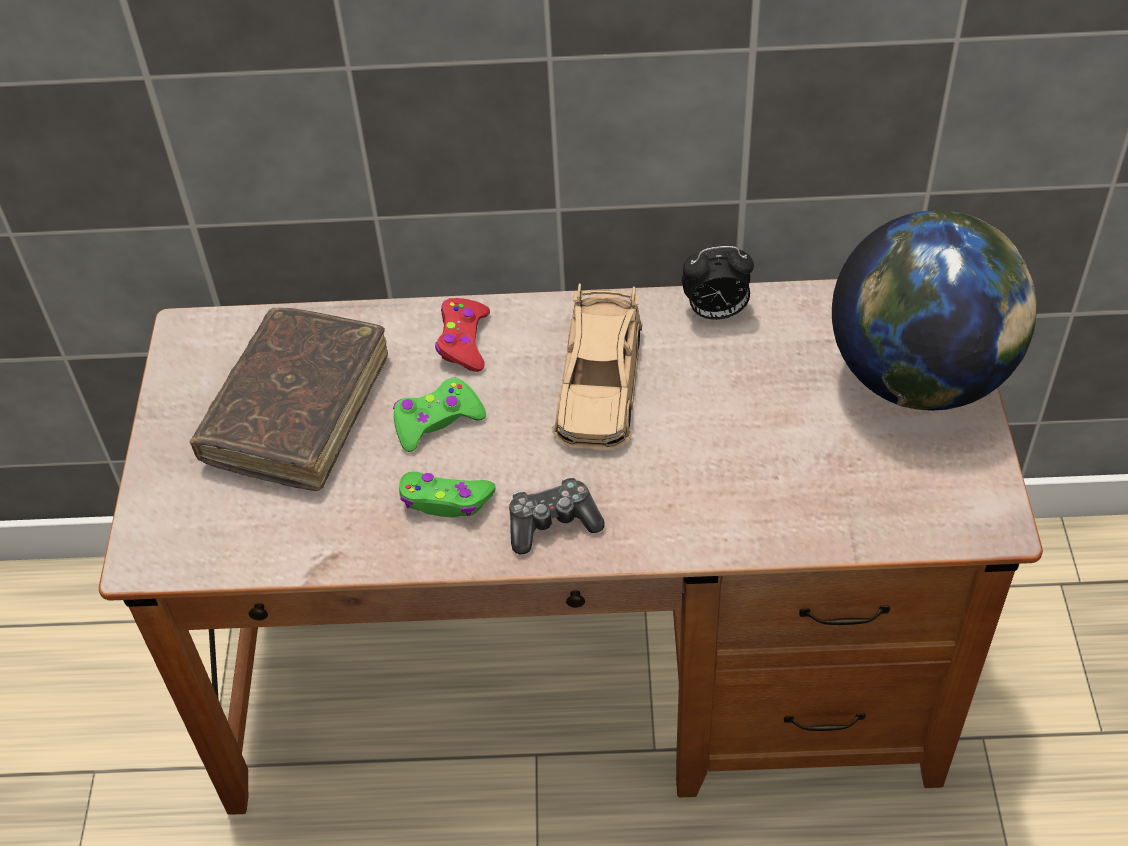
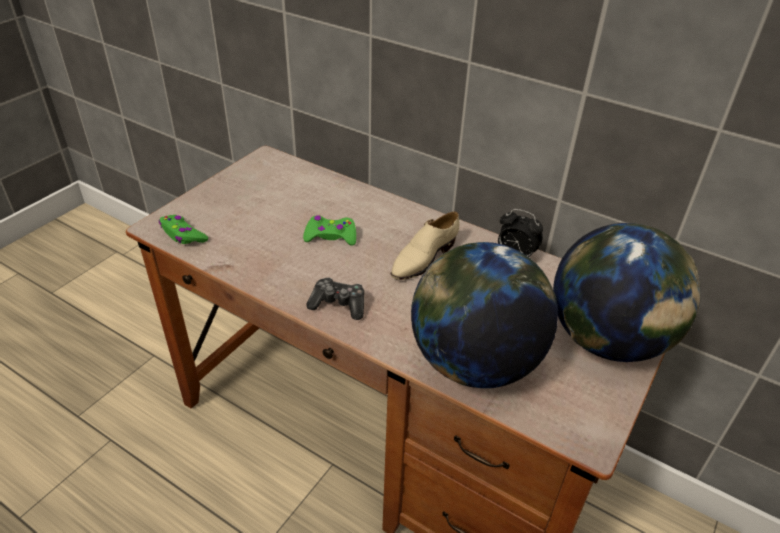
camera: 30 degrees right, 10 degrees down
brown book [190,308,388,491] -> none
green game controller [399,472,496,518] -> green game controller moved to [159,215,208,244]
red game controller [435,298,490,372] -> none
beige toy car [553,284,643,450] -> beige shoe [391,211,459,280]
none -> globe [411,242,558,388]

